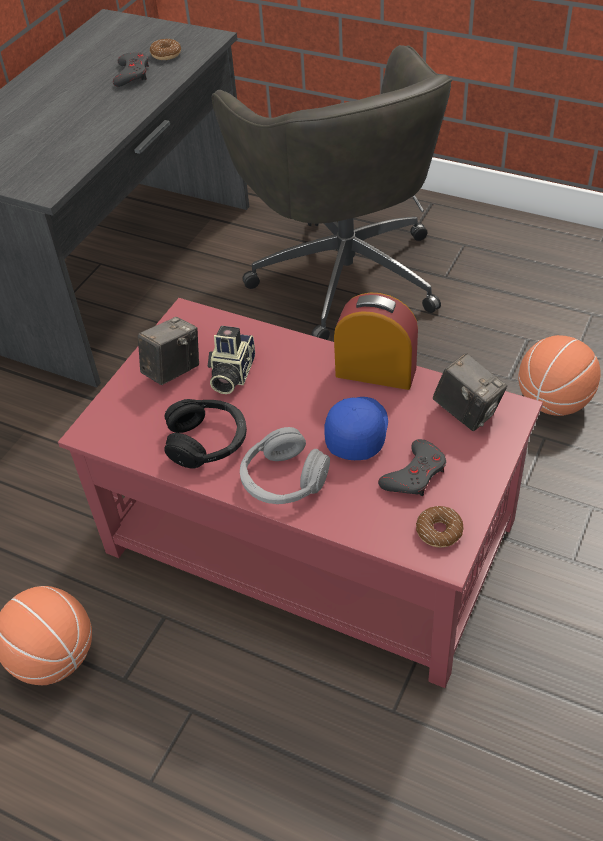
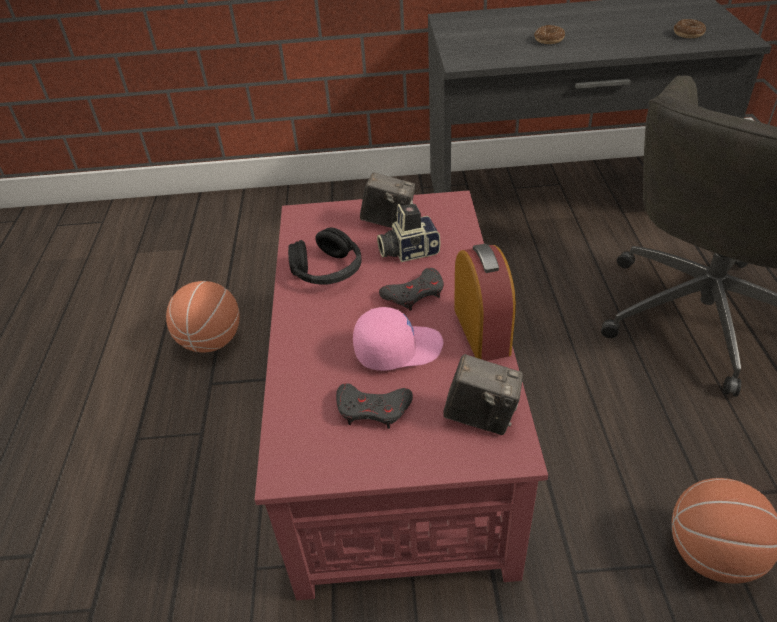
camera: 60 degrees right, 5 degrees down
grey game controller [113,53,149,87] -> grey game controller moved to [379,268,444,311]
grey headphones [240,427,330,504] -> none
blue cap [324,397,388,460] -> pink cap [353,307,443,371]
donut [416,506,464,547] -> donut moved to [534,25,565,44]
camera [433,353,507,431] -> camera turned 90 degrees counterclockwise [443,354,523,435]

